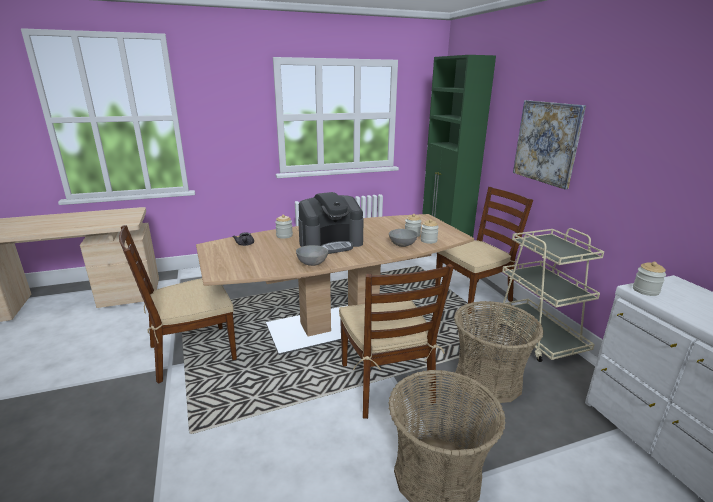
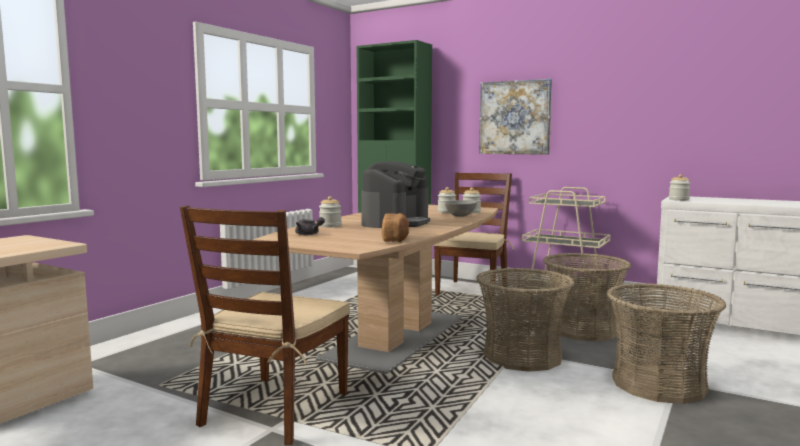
camera: 40 degrees left, 15 degrees down
grey bowl [296,245,328,266] -> none
brown chair [339,264,454,419] -> basket [476,268,575,372]
none -> bread [382,213,409,242]

